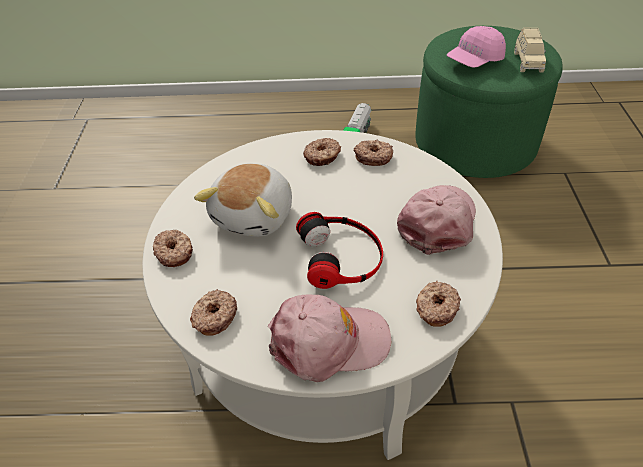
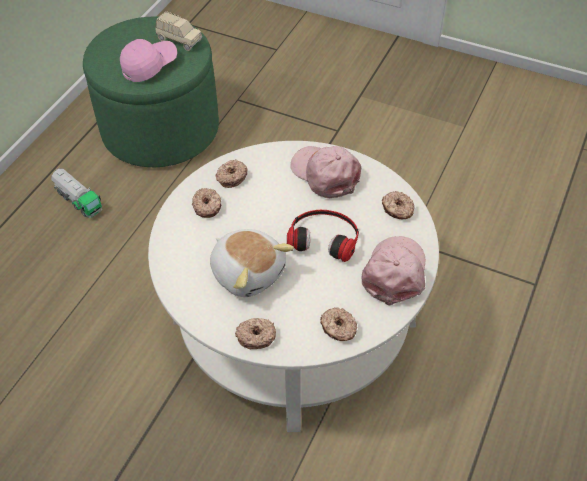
camera: 65 degrees left, 5 degrees up
pink cap [447,26,506,68] -> pink cap turned 120 degrees counterclockwise [120,39,177,82]

